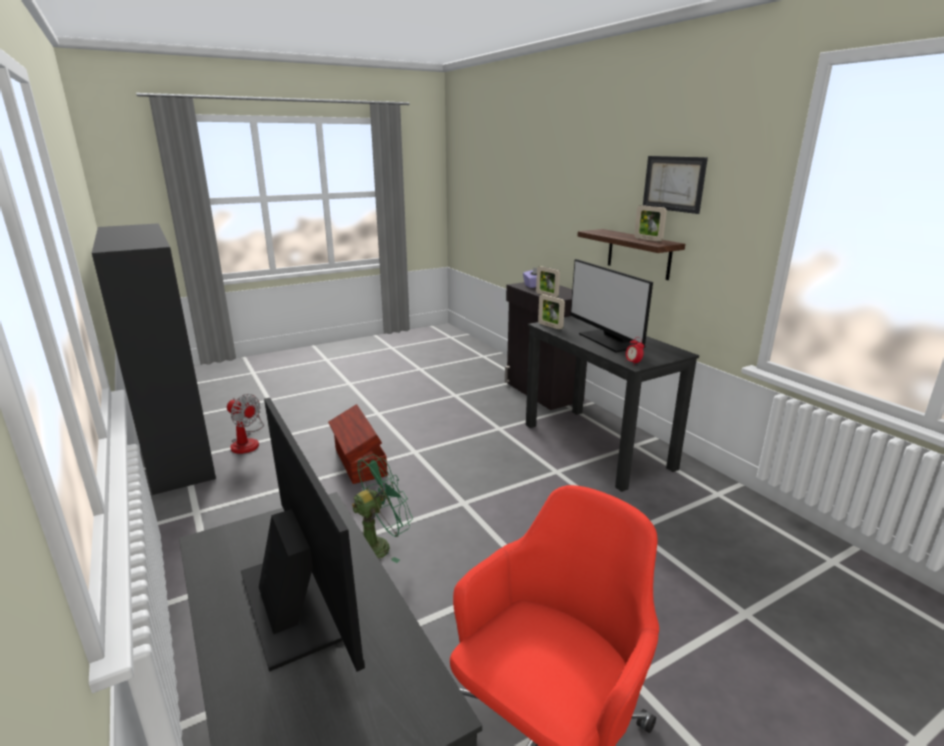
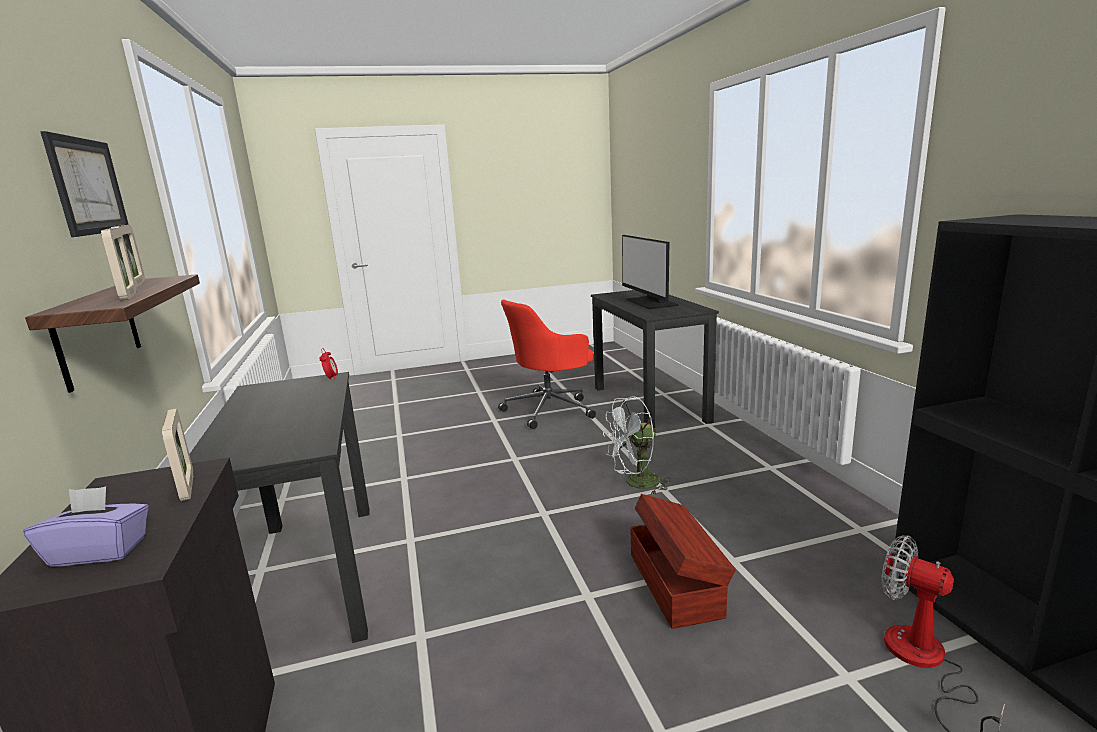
camera: 165 degrees left, 5 degrees down
green fan [352,454,413,563] -> white fan [603,396,671,495]
picture frame [538,294,565,330] -> picture frame moved to [101,228,137,300]
monitor [570,259,653,353] -> none

